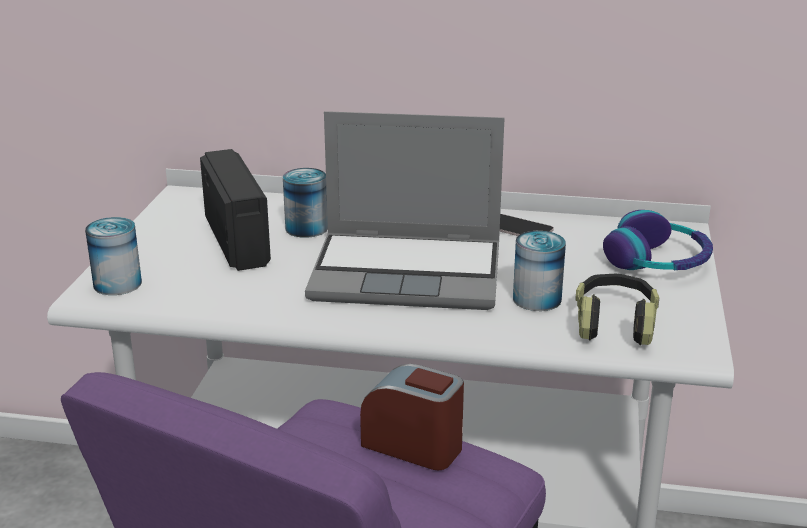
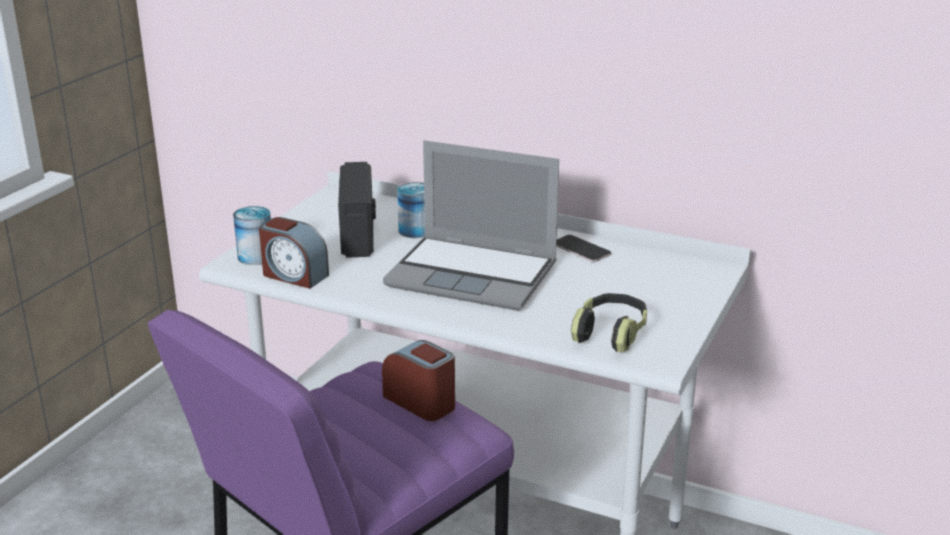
camera: 15 degrees right, 0 degrees up
can [513,231,566,311] -> none
headphones [603,210,713,270] -> none
none -> alarm clock [259,217,329,289]

